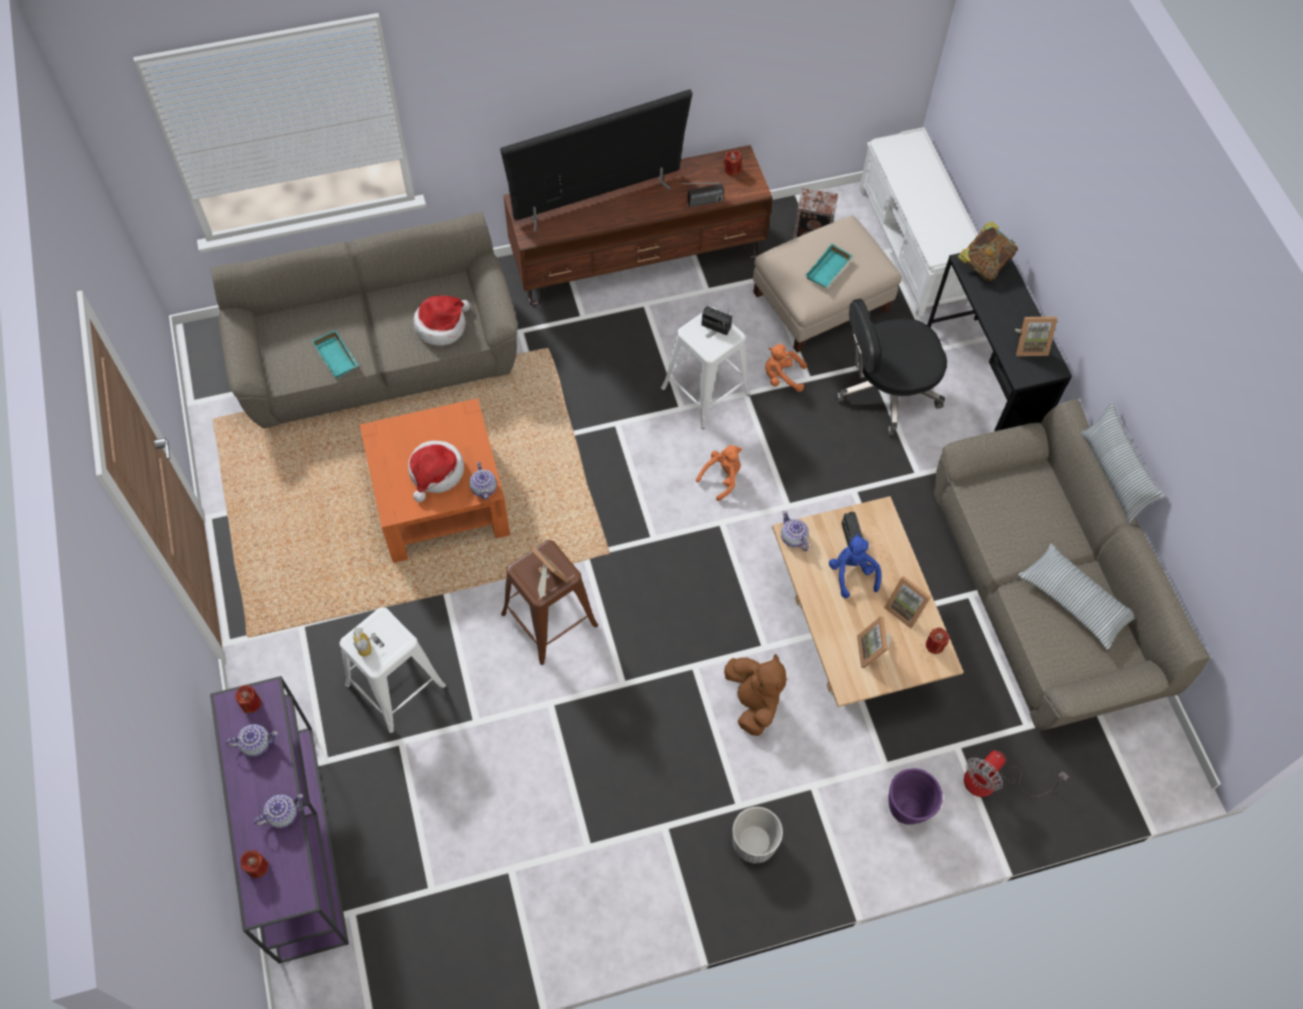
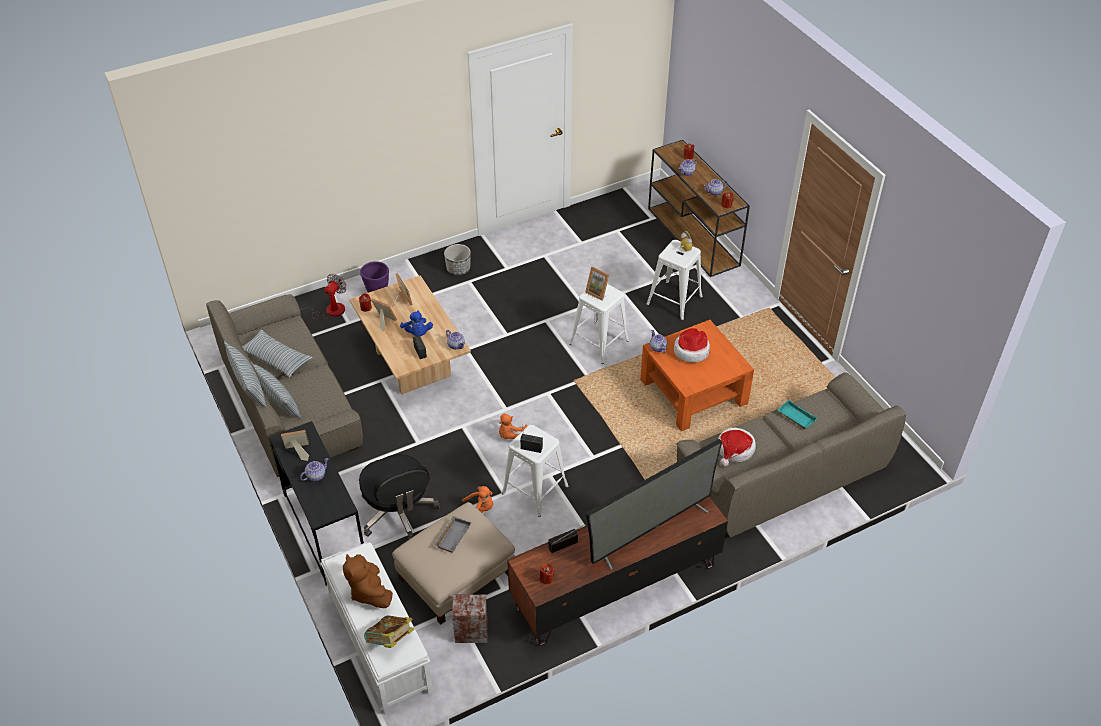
camera: 170 degrees right, 15 degrees down
purple console table [210,676,349,964] -> brown console table [648,140,750,277]
brown stool [501,540,598,665] -> white stool [569,284,629,364]
brown plush toy [724,654,787,736] -> brown plush toy moved to [343,554,393,608]
turquoise tray [806,244,852,288] -> grey tray [435,516,471,553]
black office chair [836,298,947,436] -> black office chair turned 90 degrees clockwise [359,454,439,539]
book [958,221,1018,282] -> book moved to [364,615,415,648]
none -> pillow [252,363,302,419]
none -> teapot [300,458,328,481]

